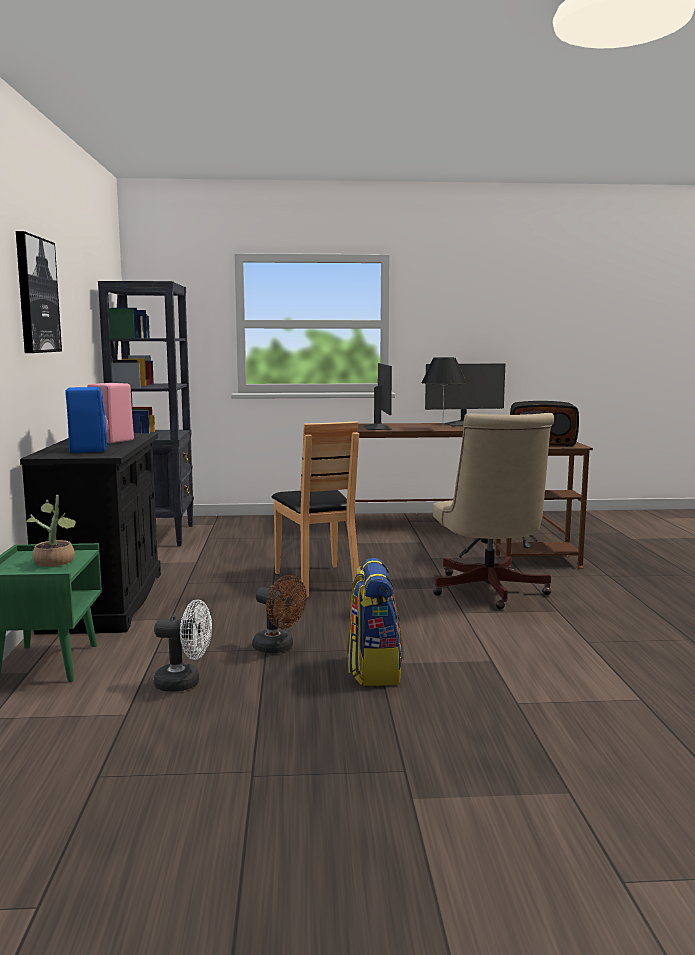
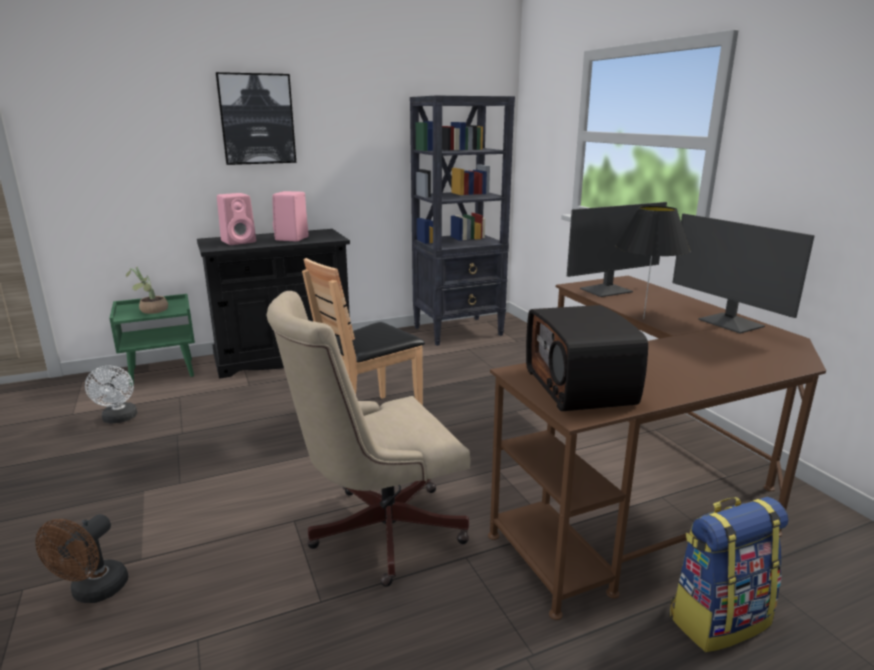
camera: 70 degrees right, 10 degrees up
blue speaker [65,387,107,453] -> pink speaker [217,193,256,245]
brown fan [252,575,306,653] -> brown fan moved to [36,514,128,603]
backpack [347,558,404,686] -> backpack moved to [670,497,789,652]

